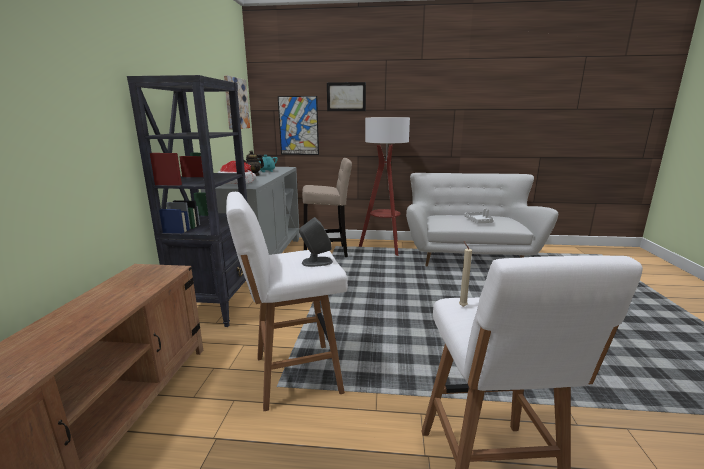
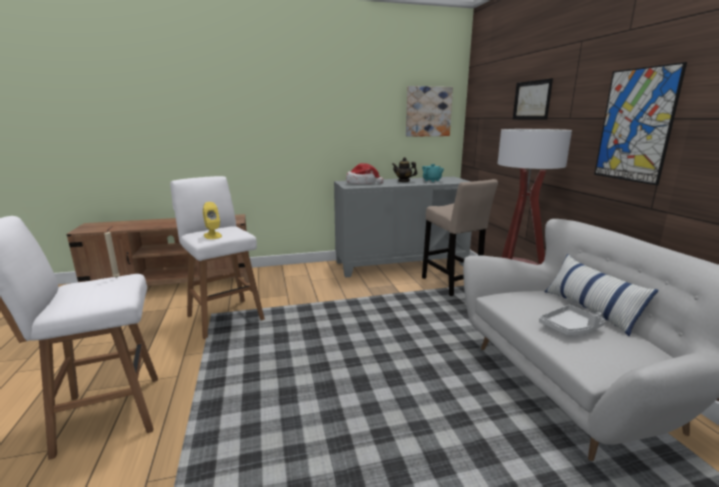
camera: 70 degrees right, 0 degrees up
black bookcase [127,75,251,327] -> none
picture [278,96,319,155] -> picture moved to [594,62,687,185]
grey speaker [299,217,333,267] -> yellow speaker [203,202,222,239]
none -> pillow [545,254,659,336]

